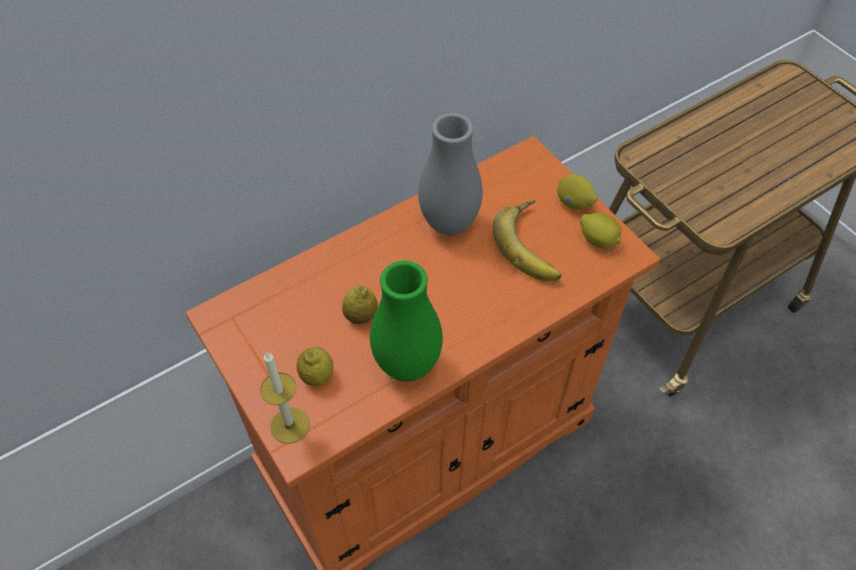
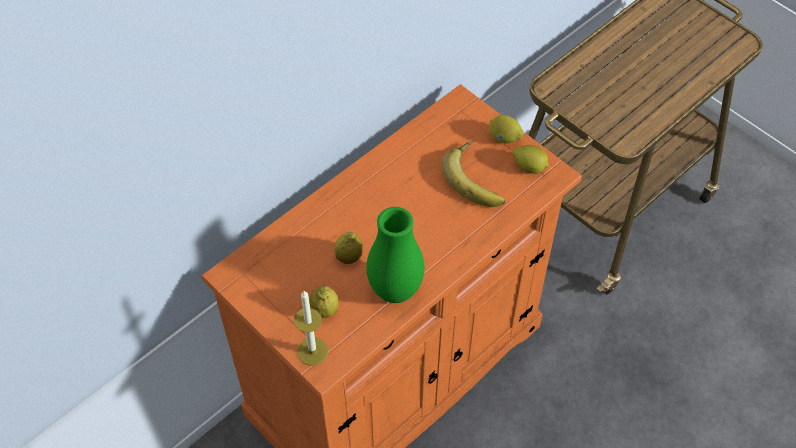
camera: 10 degrees left, 0 degrees up
grey vase [418,113,483,235] -> none

